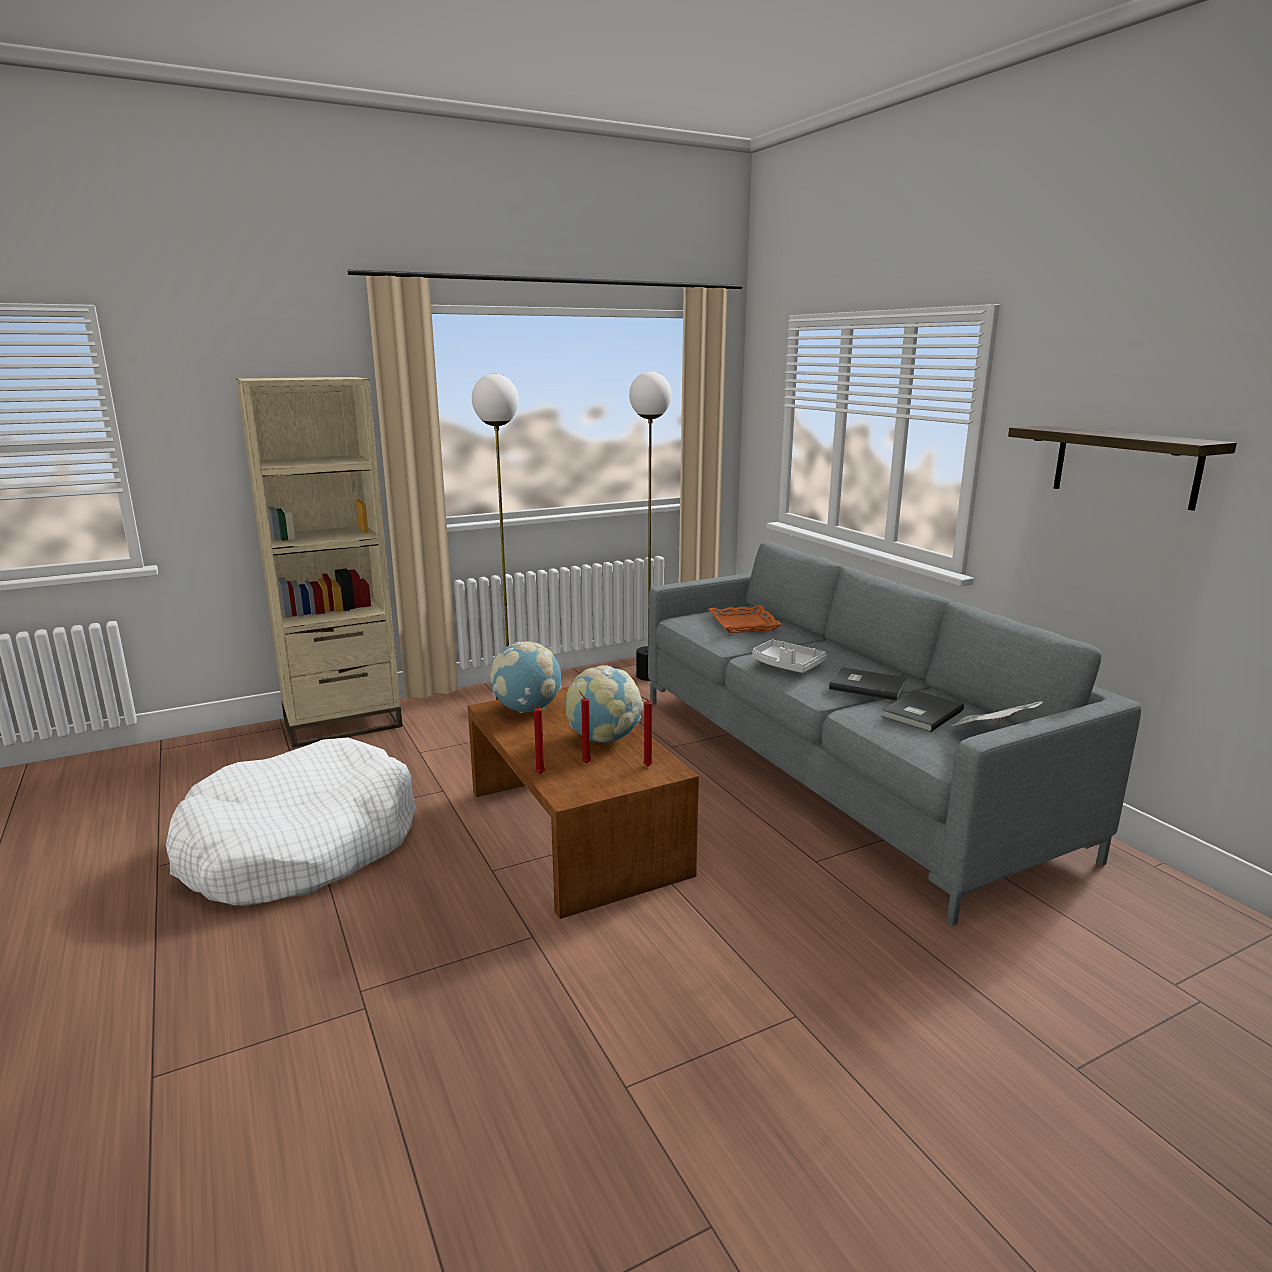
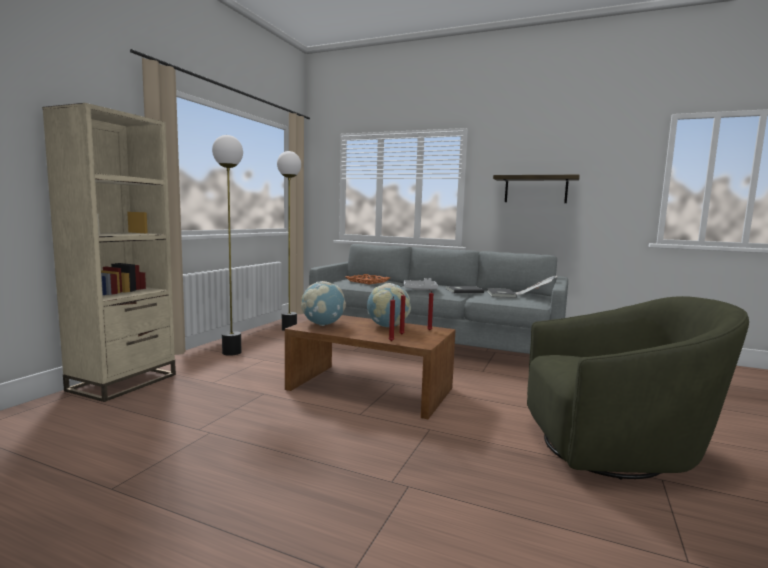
camera: 40 degrees left, 10 degrees down
white dog bed [166,738,416,906] -> none
none -> green armchair [527,296,749,480]

